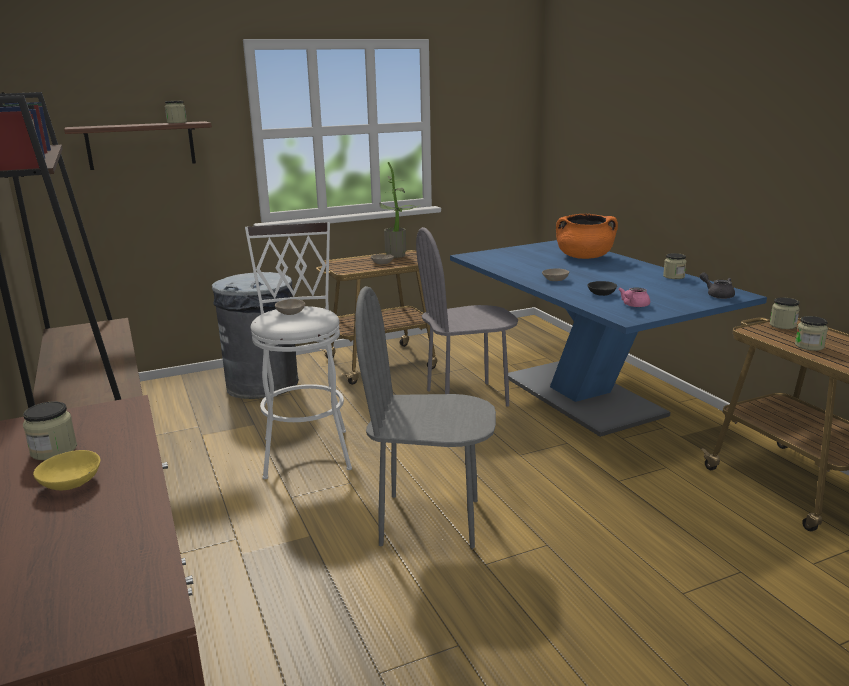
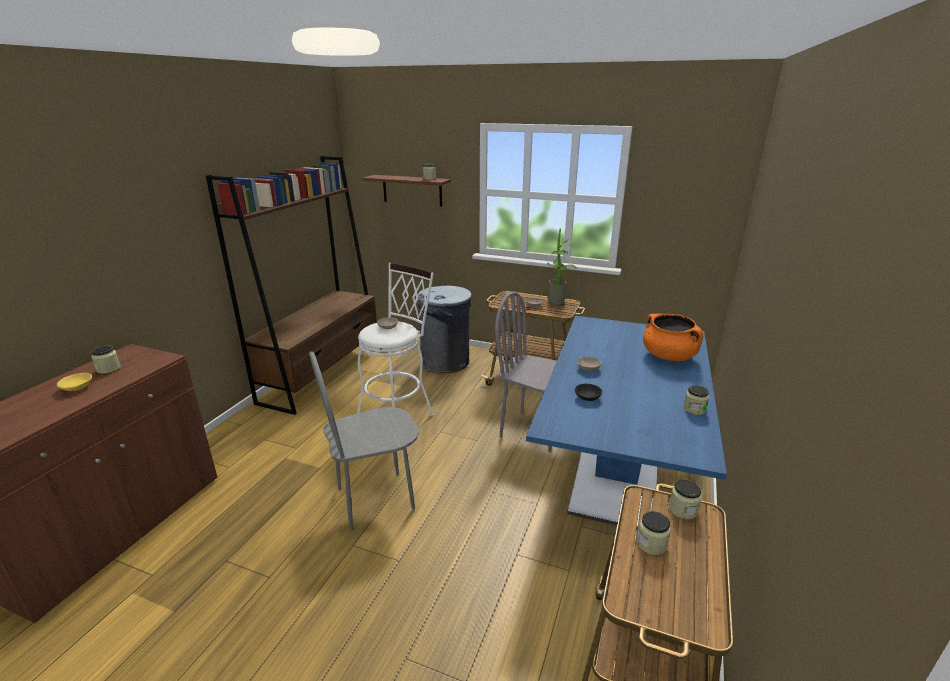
camera: 45 degrees right, 5 degrees up
grey chair [355,286,496,549] -> grey chair turned 75 degrees counterclockwise [309,351,419,530]
pink teapot [618,287,650,307] -> none
grey teapot [699,273,735,299] -> none

